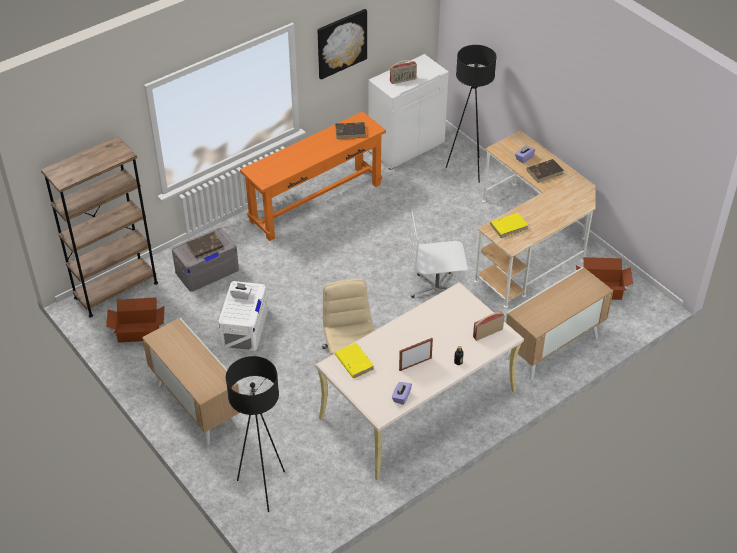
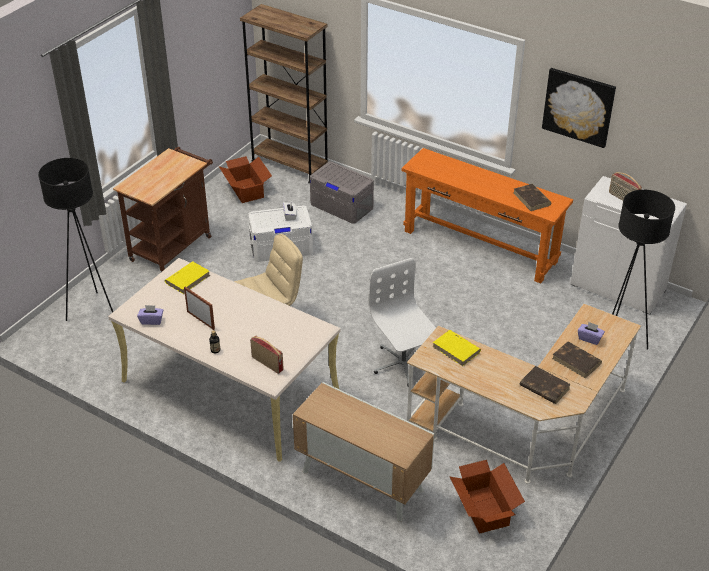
camera: 70 degrees right, 5 degrees down
cabinet [142,318,241,446] -> brown cart [113,147,213,272]
brown book [186,232,223,258] -> brown book moved to [520,366,571,404]

